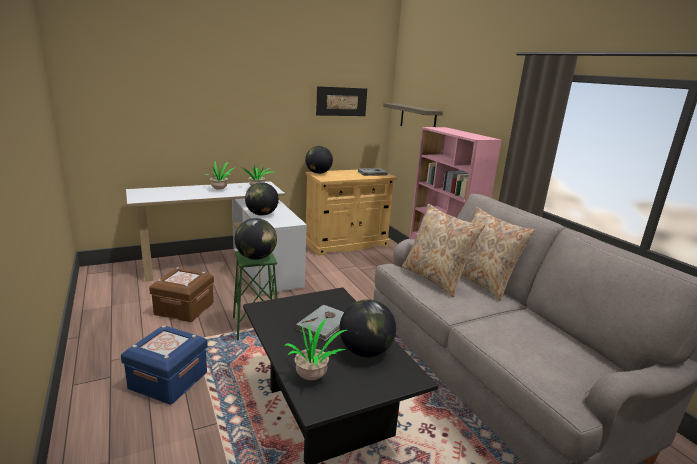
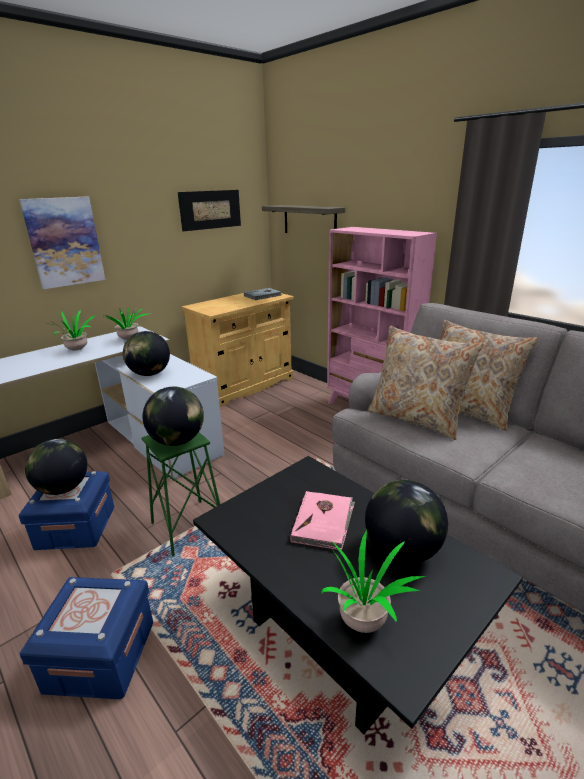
camera: 15 degrees left, 5 degrees up
brown storage box [149,267,214,322] -> blue storage box [19,471,114,550]
grey book [296,305,344,341] -> pink book [290,491,355,550]
globe [305,146,333,174] -> globe moved to [25,439,87,495]
none -> picture [19,197,105,289]

